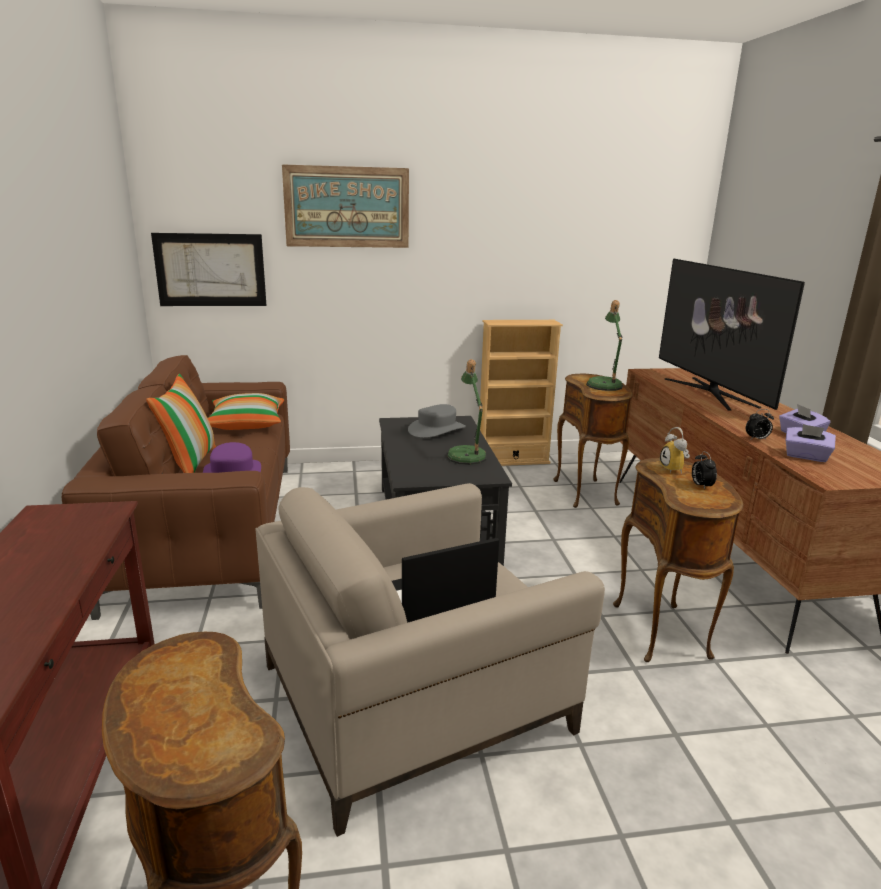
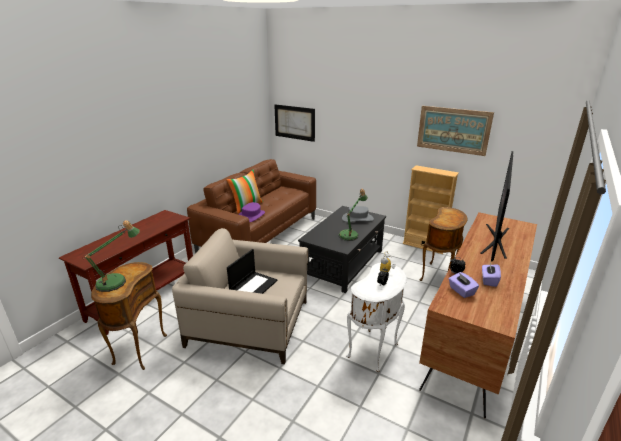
camera: 40 degrees right, 5 degrees up
pillow [208,393,284,430] -> none
picture [282,164,409,248] -> picture moved to [417,106,494,156]
laptop [392,538,499,623] -> laptop turned 105 degrees clockwise [227,249,277,294]
table lamp [586,300,623,391] -> table lamp moved to [83,220,140,292]
brown side table [613,458,744,662] -> white side table [346,263,407,372]

